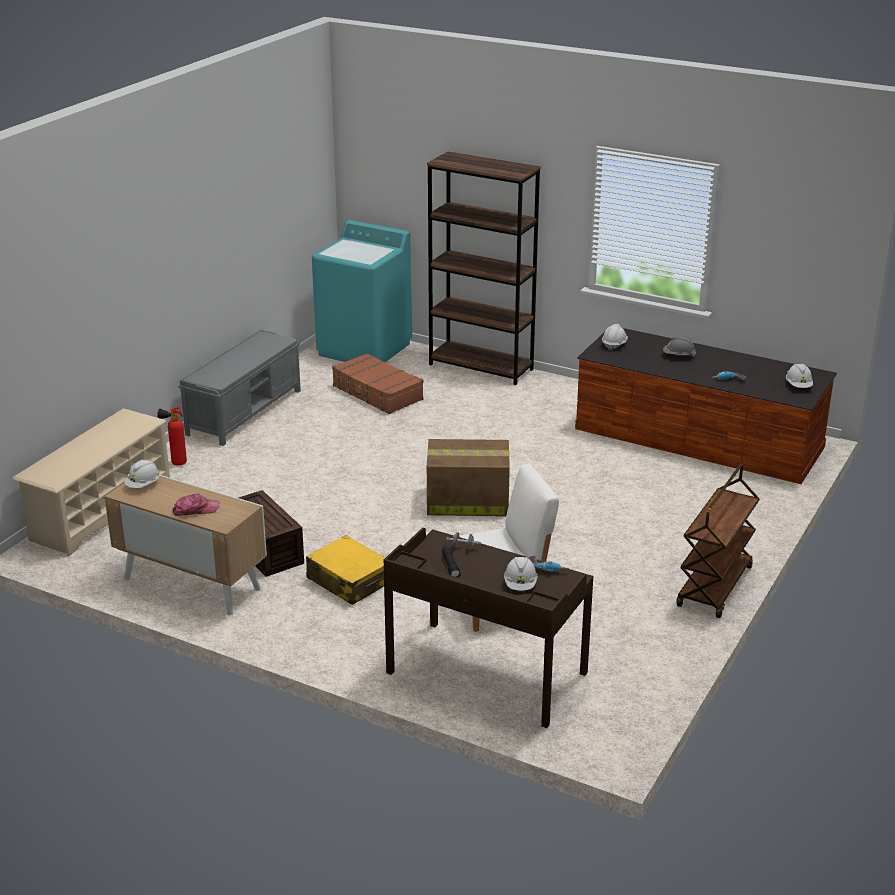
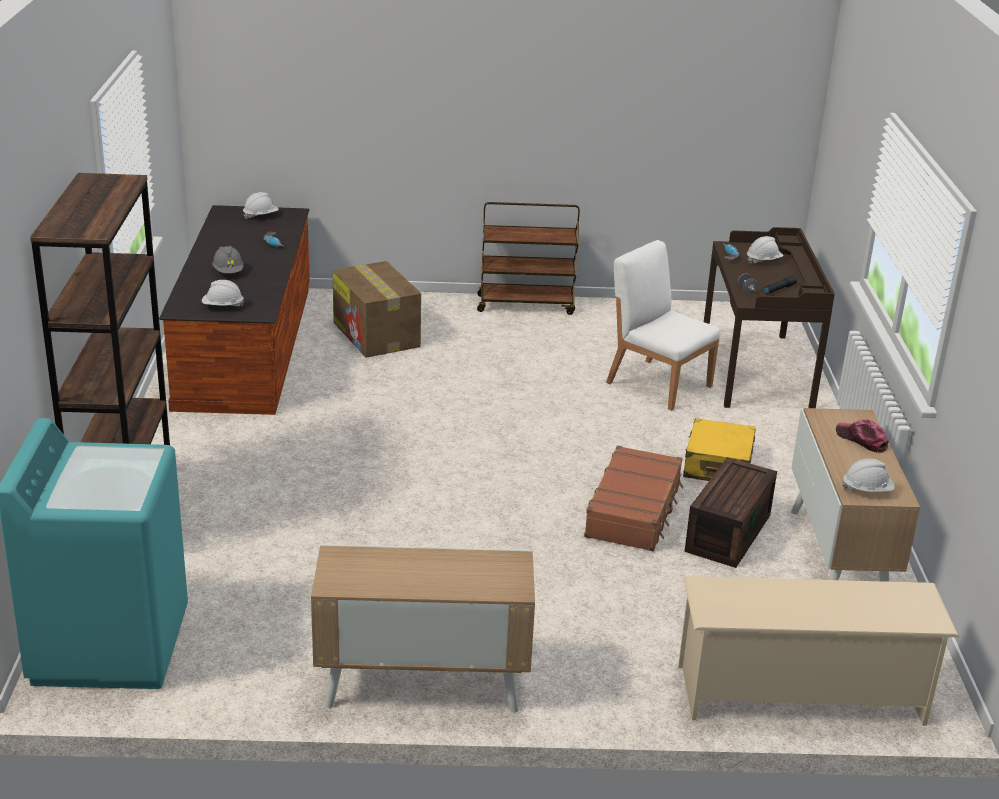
camera: 120 degrees left, 0 degrees up
fire extinguisher [157,407,187,466] -> none
grey bench [179,330,301,446] -> cabinet [311,544,535,713]
brown suitcase [332,353,424,414] -> brown suitcase moved to [584,445,683,551]
cardboard box [427,439,510,516] -> cardboard box moved to [333,261,421,358]

